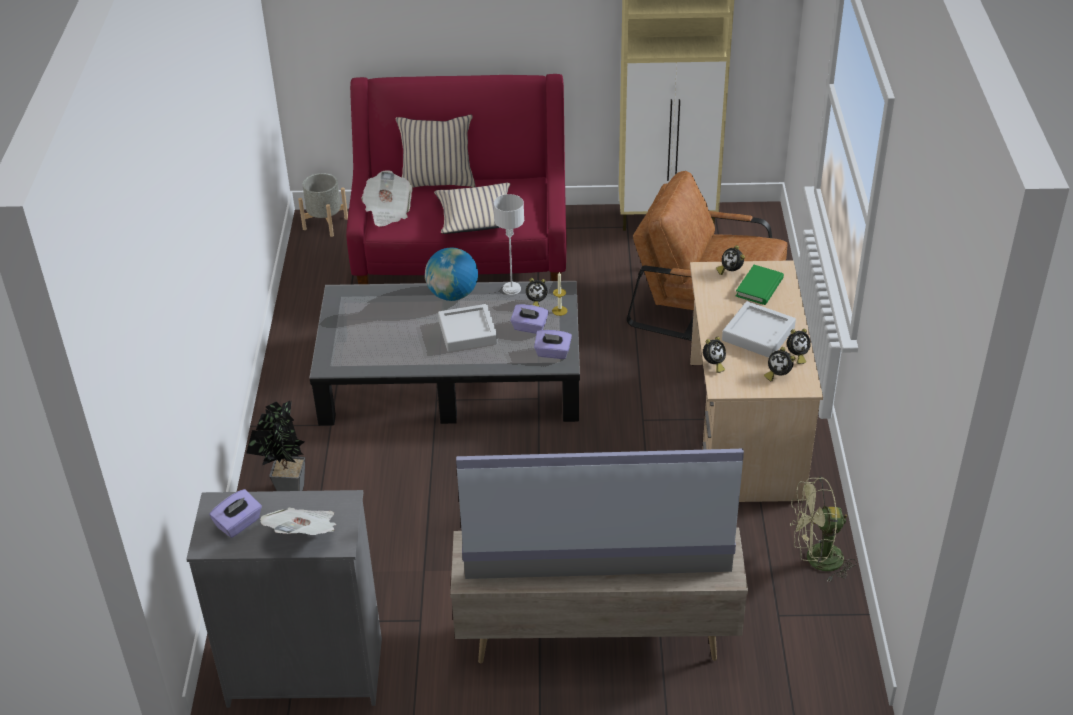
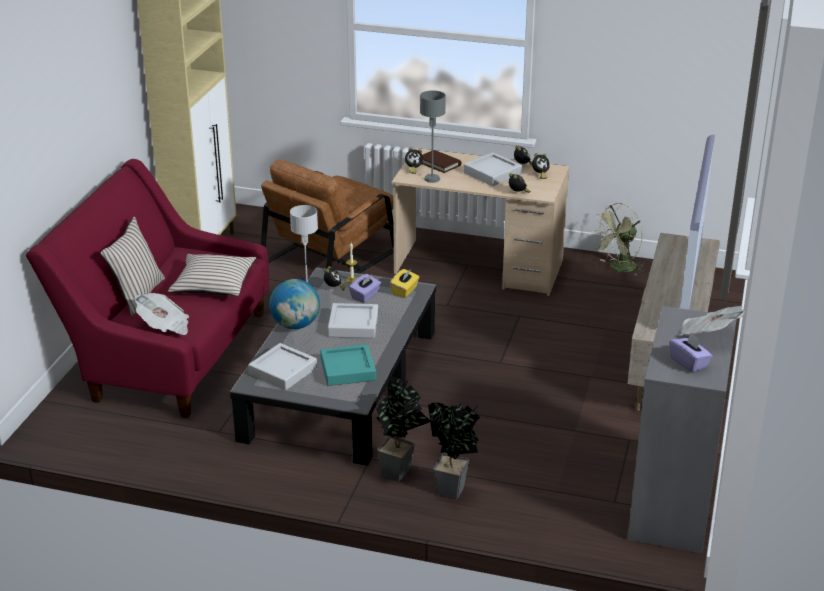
camera: 75 degrees left, 10 degrees down
grey planter [298,173,348,237] -> none
purple tissue box [534,330,572,359] -> yellow tissue box [390,269,419,298]
green book [736,265,784,305] -> brown book [422,150,461,173]
green fan [790,477,857,583] -> green fan turned 45 degrees clockwise [593,203,644,276]
none -> grey tray [248,343,317,390]
none -> turquoise tray [320,344,376,386]
none -> potted plant [376,377,430,482]
none -> grey table lamp [420,91,446,183]

